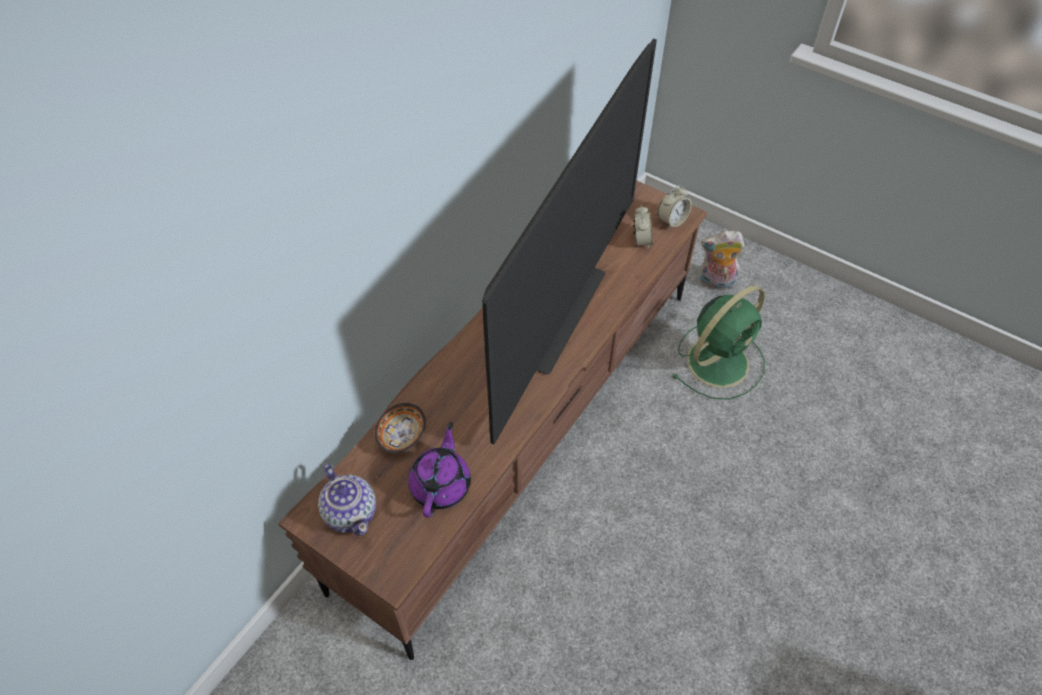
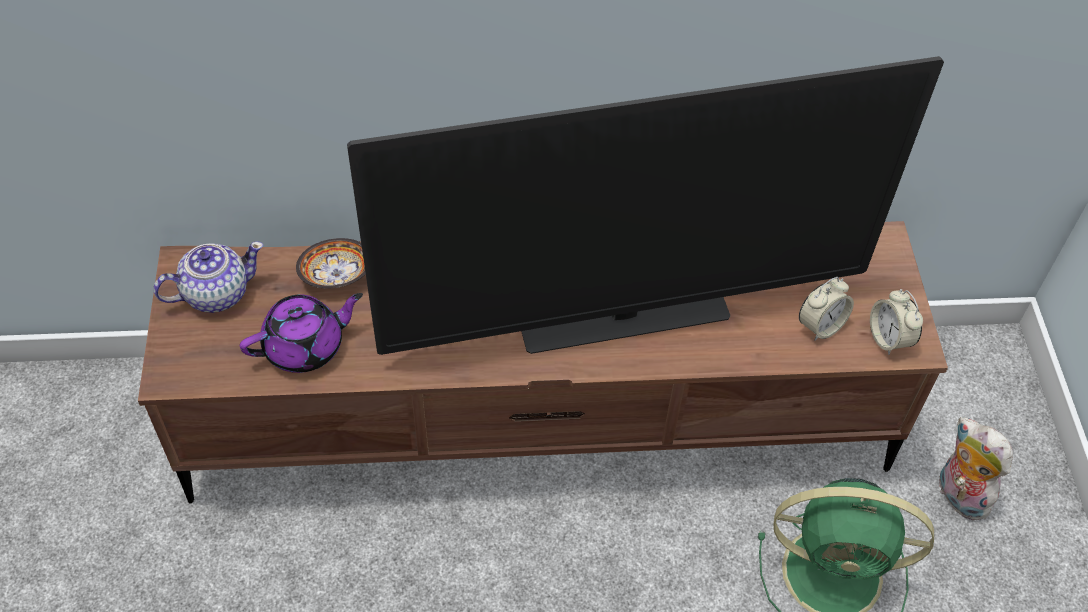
camera: 50 degrees right, 0 degrees up
teapot [318,463,376,536] -> teapot turned 135 degrees counterclockwise [153,241,264,313]
alarm clock [658,185,692,229] -> alarm clock turned 60 degrees clockwise [870,289,923,355]

